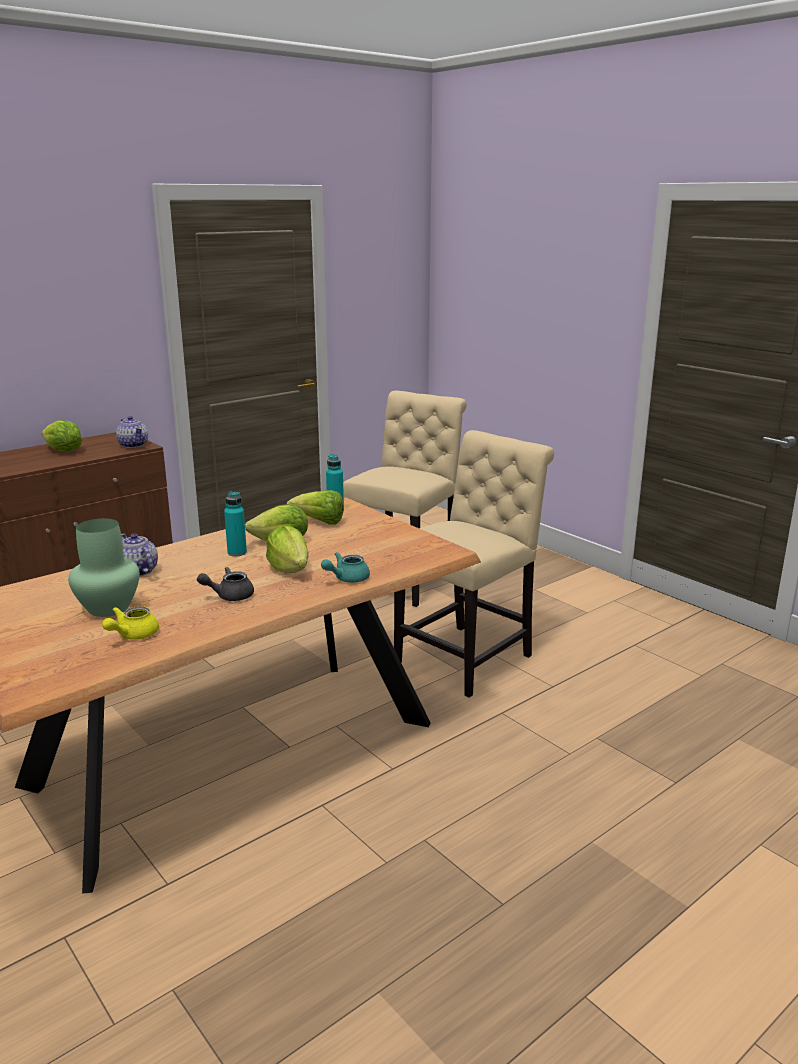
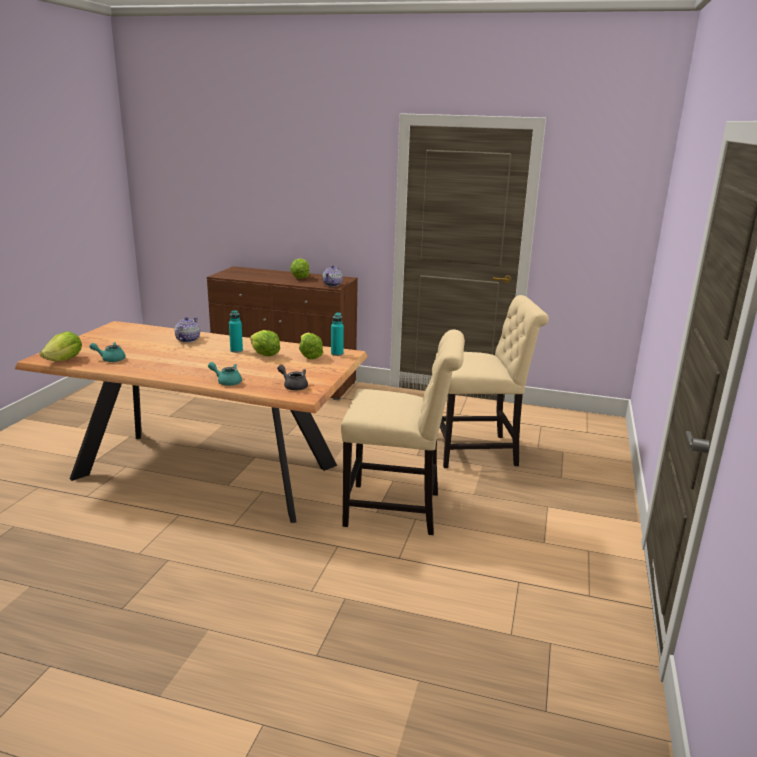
camera: 55 degrees right, 0 degrees up
green vase [68,518,140,617] -> none
yellow teapot [102,606,159,640] -> turquoise teapot [89,342,126,362]
grey teapot [197,567,254,601] -> grey teapot moved to [277,365,308,391]
lettuce [266,526,309,574] -> lettuce moved to [40,331,82,361]

